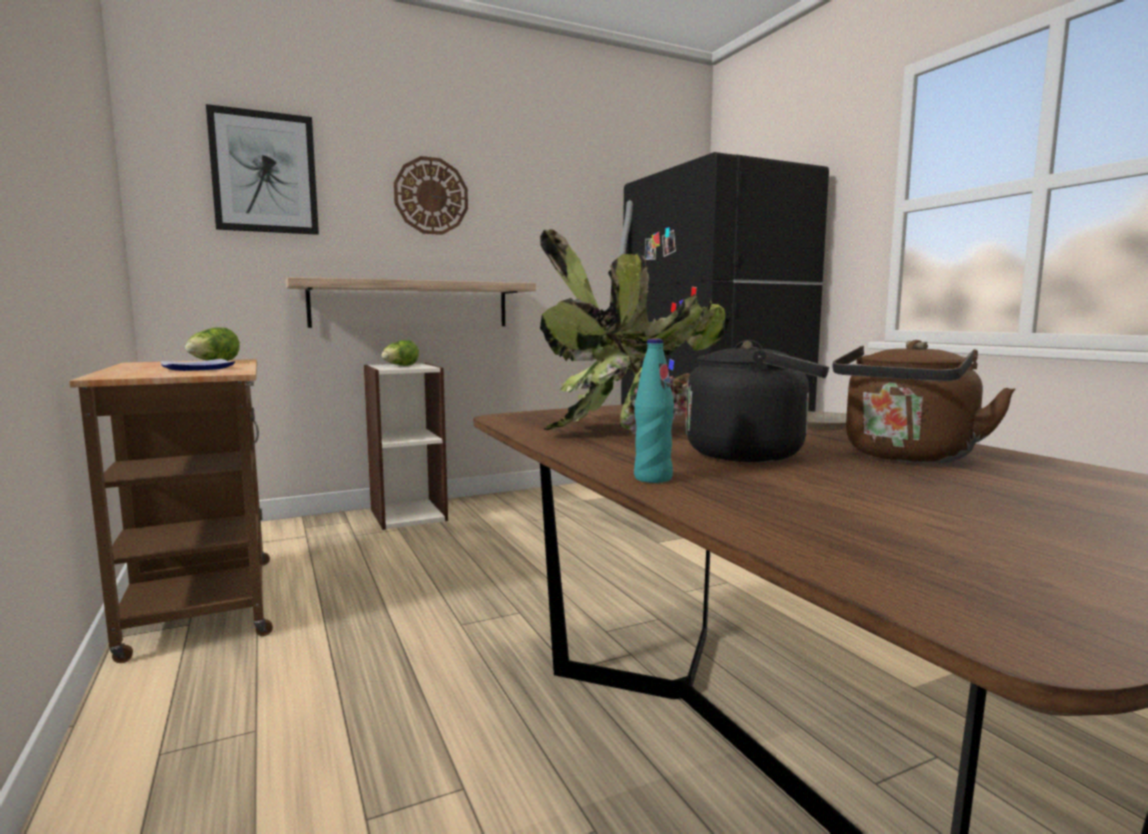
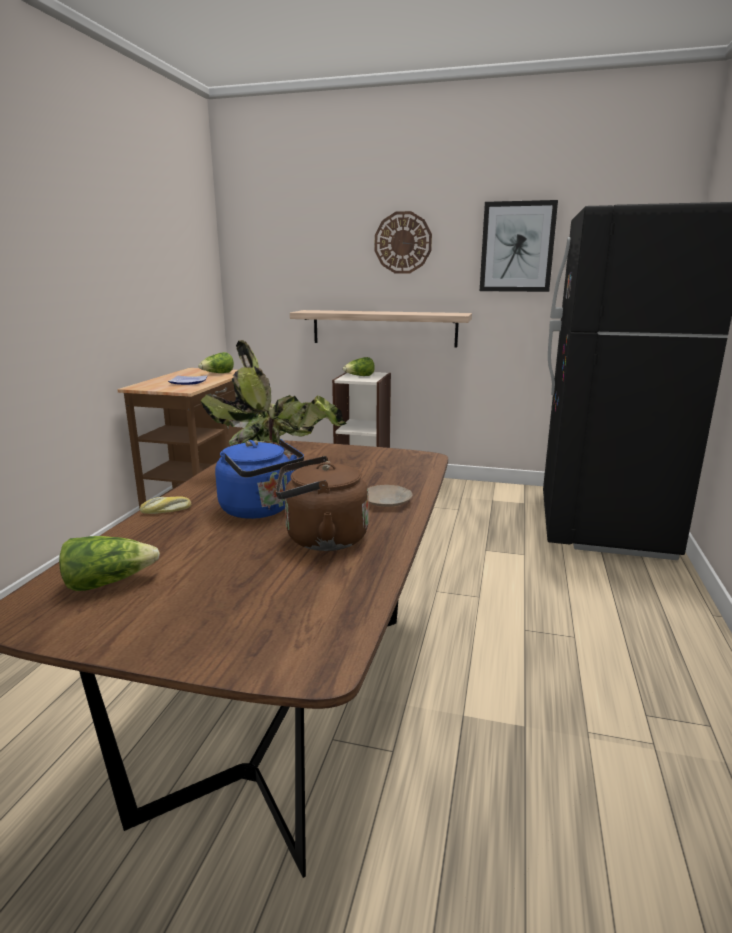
camera: 40 degrees right, 10 degrees up
picture [206,104,319,235] -> picture moved to [480,200,558,292]
turquoise bottle [634,339,674,483] -> bread [140,496,191,514]
black kettle [686,340,829,462] -> blue kettle [215,439,304,519]
none -> lettuce [59,536,160,591]

